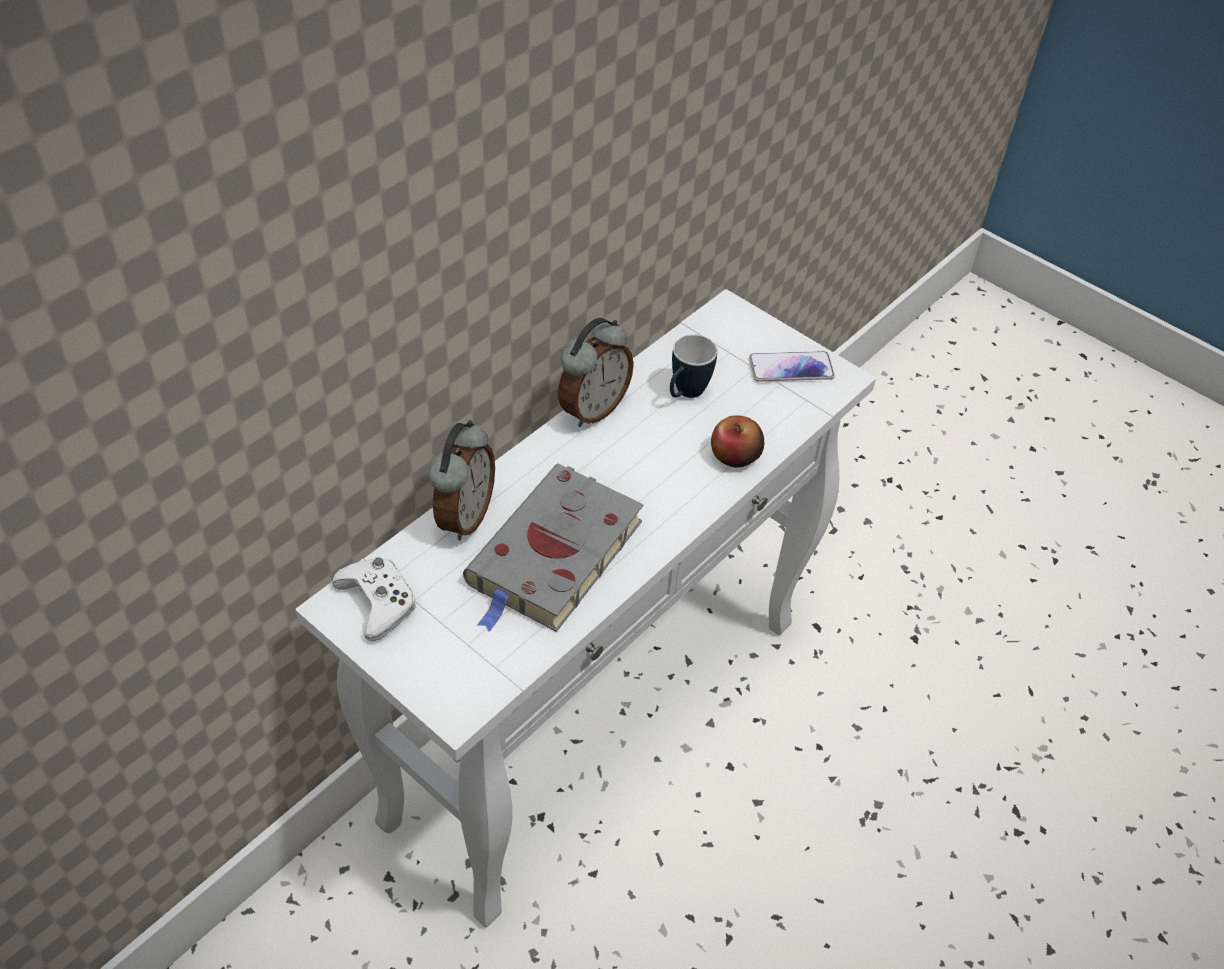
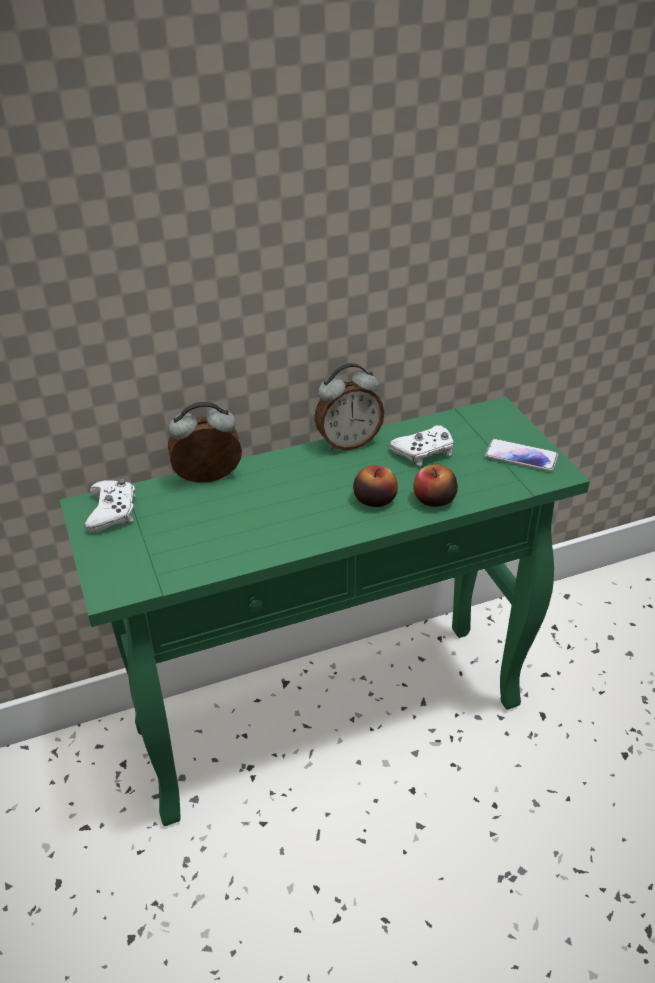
camera: 30 degrees right, 10 degrees down
white console table [296,289,876,927] -> green console table [60,397,590,826]
alarm clock [429,420,495,540] -> alarm clock turned 150 degrees counterclockwise [168,402,242,483]
grey book [463,464,644,632] -> none
mug [670,334,718,398] -> white game controller [389,425,454,466]
none -> apple [353,465,398,507]

